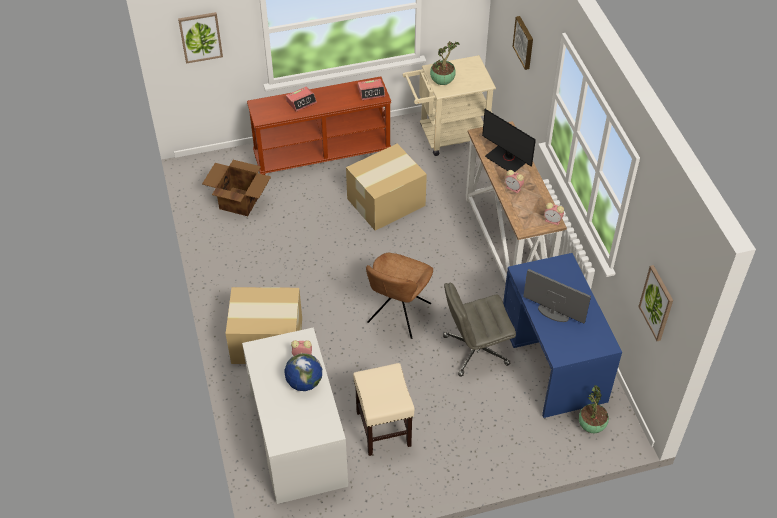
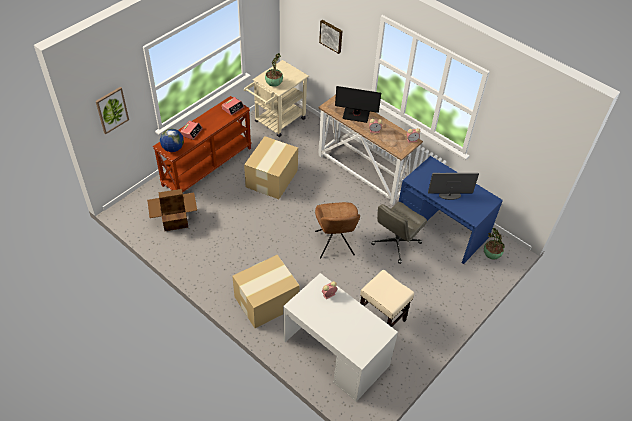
camera: 35 degrees left, 0 degrees up
globe [284,353,322,391] -> globe moved to [160,129,184,152]
picture [638,265,673,341] -> none

